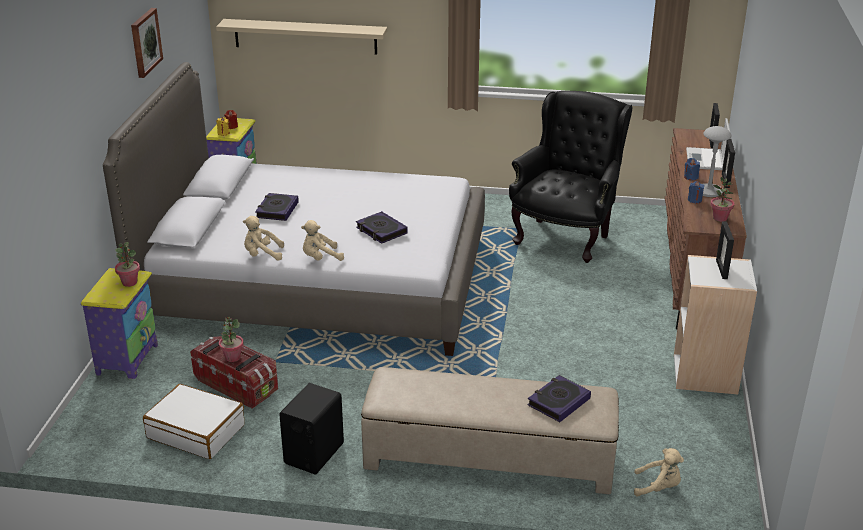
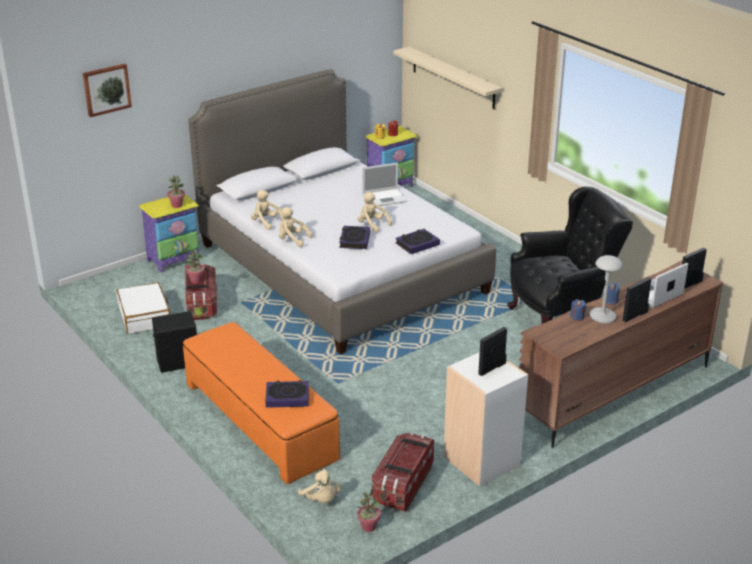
camera: 45 degrees right, 0 degrees up
picture [131,8,163,78] -> picture moved to [83,64,132,117]
book [255,193,299,221] -> book moved to [395,229,440,254]
beige bench [361,367,619,494] -> orange bench [183,322,340,484]
potted plant [711,177,734,222] -> potted plant moved to [357,488,381,532]
none -> beige plush toy [358,192,392,232]
none -> laptop [362,162,407,206]
none -> storage box [372,433,434,512]

